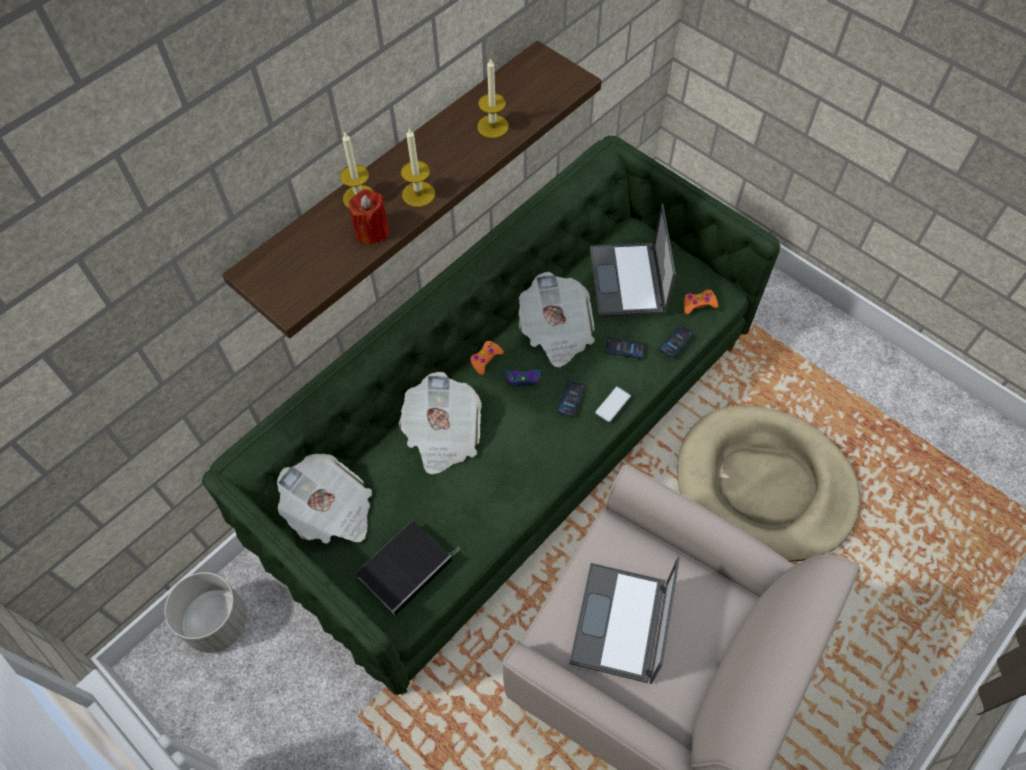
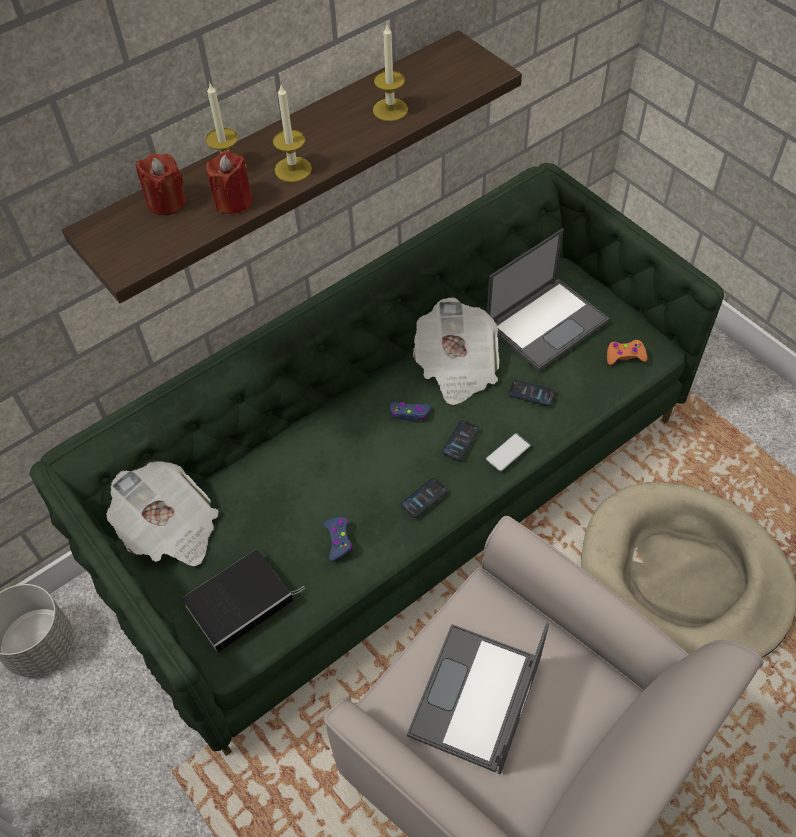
camera: 10 degrees right, 5 degrees down
newspaper [399,372,482,475] -> none
orange game controller [470,341,504,375] -> none
laptop [590,204,676,317] -> laptop turned 135 degrees counterclockwise [487,228,609,371]
phone [659,325,693,358] -> phone moved to [401,478,448,518]
none -> red candle [136,153,186,215]
none -> blue game controller [323,517,352,561]

